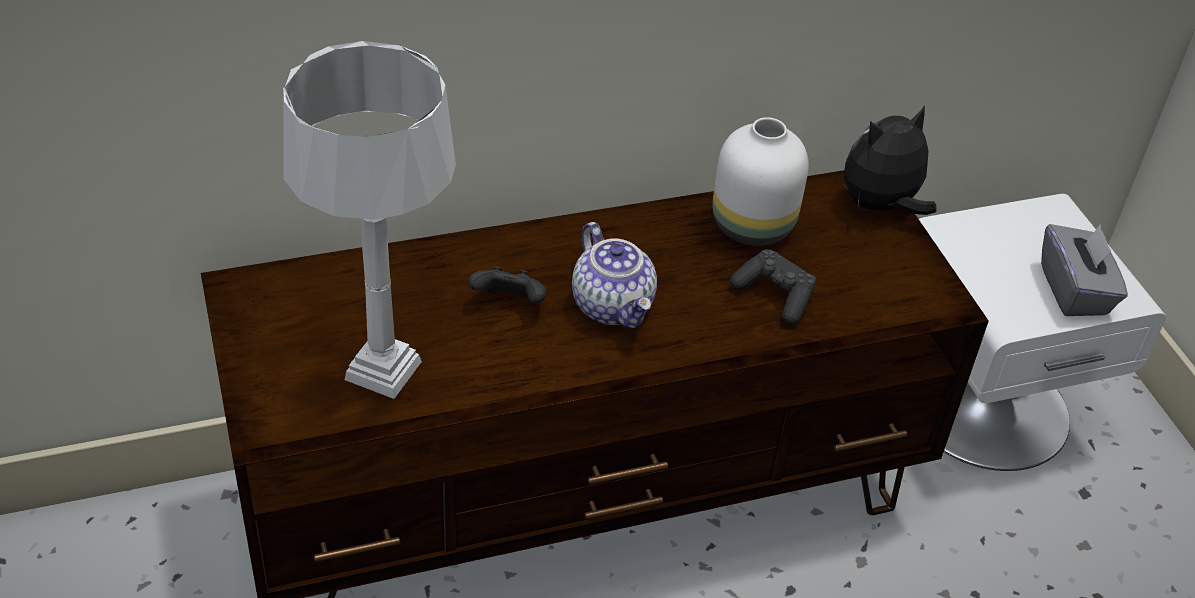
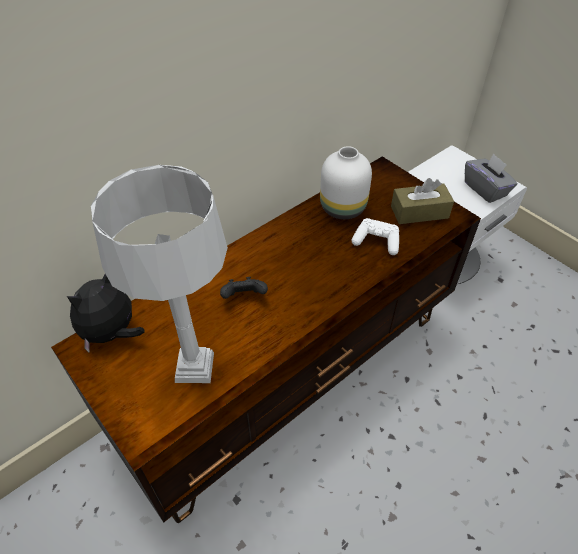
camera: 20 degrees left, 5 degrees up
teapot [572,222,657,329] -> none
black game controller [730,249,816,325] -> white game controller [352,218,399,255]
plush toy [844,106,937,215] -> plush toy moved to [67,274,145,352]
none -> brown tissue box [391,178,454,224]

